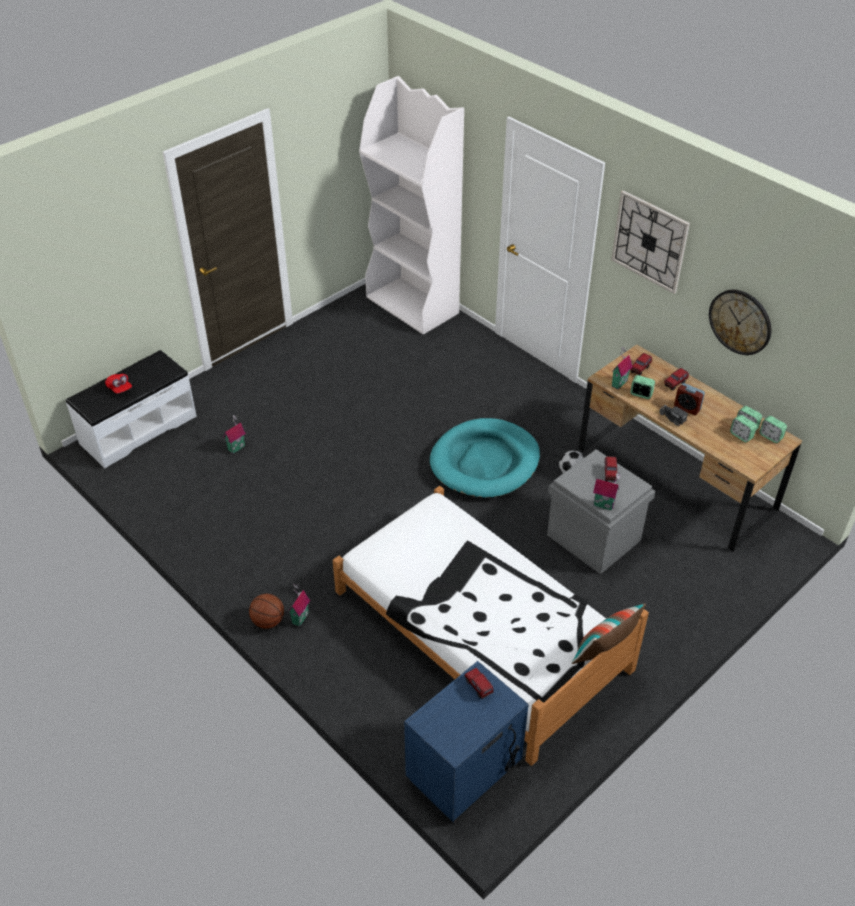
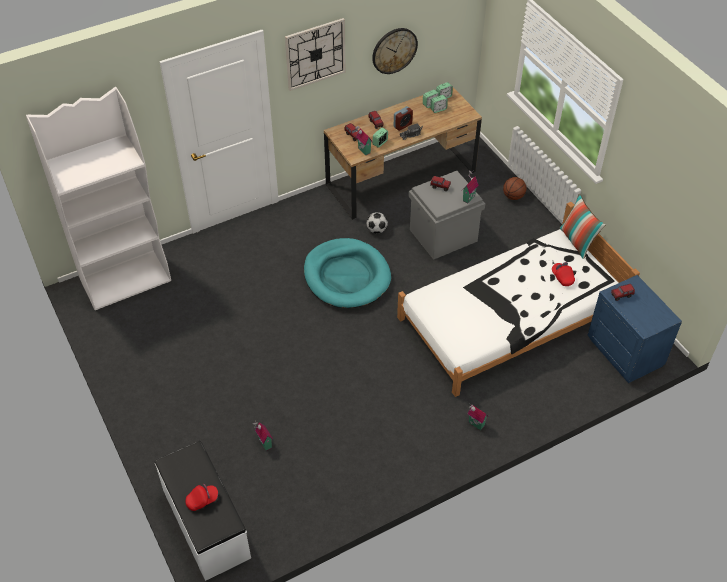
camera: 75 degrees left, 5 degrees up
basketball [249,594,284,629] -> basketball moved to [503,177,526,200]
none -> red cap [552,262,575,286]

